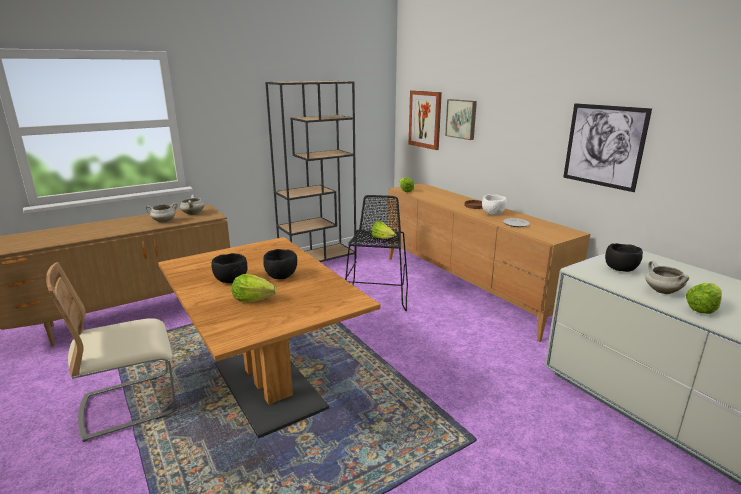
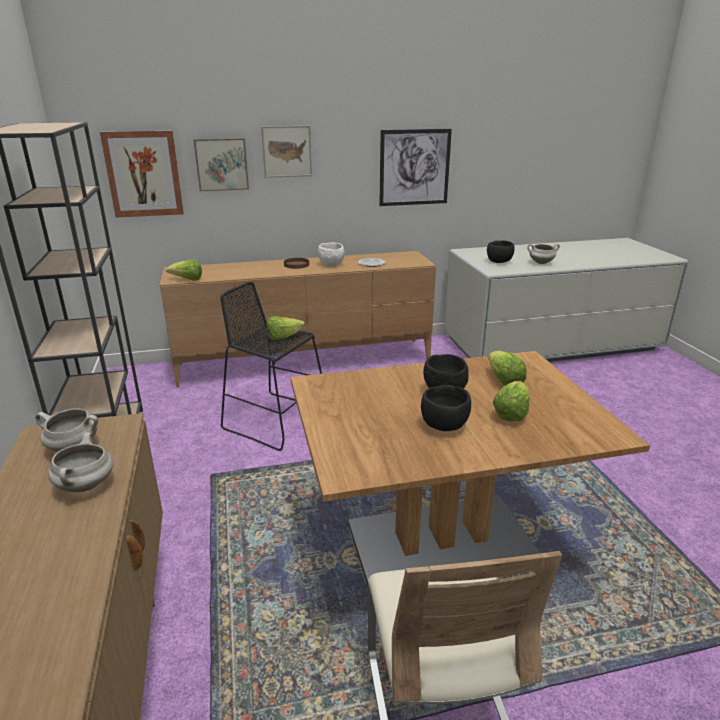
camera: 70 degrees left, 5 degrees up
lettuce [686,283,722,314] -> lettuce moved to [488,351,527,385]
none -> picture [261,126,312,178]

